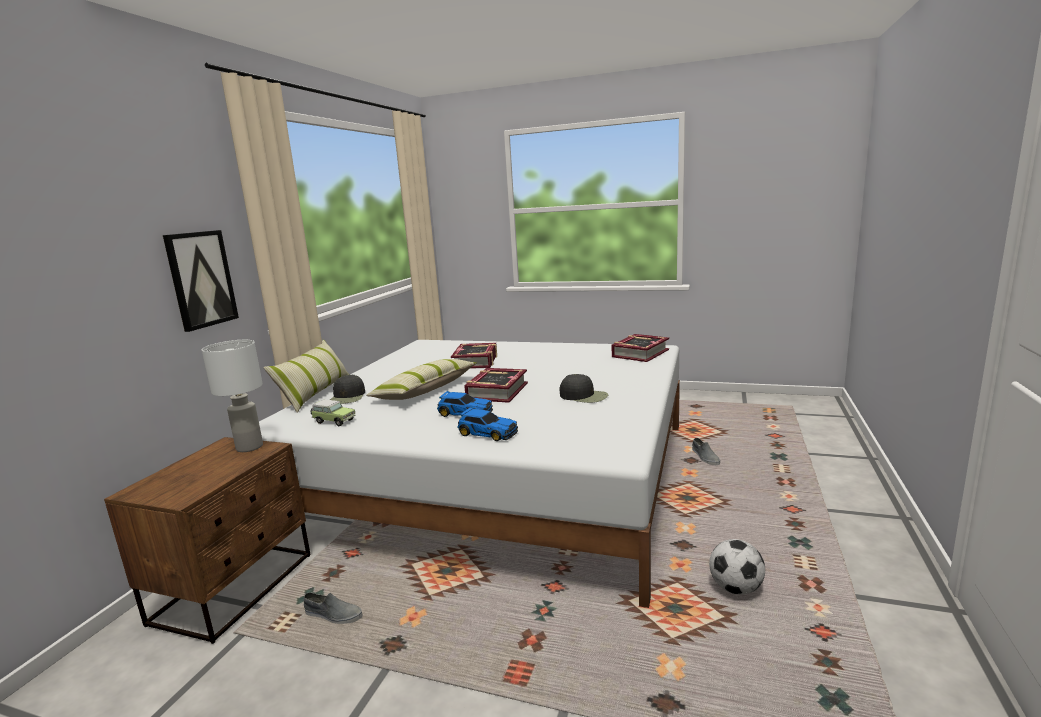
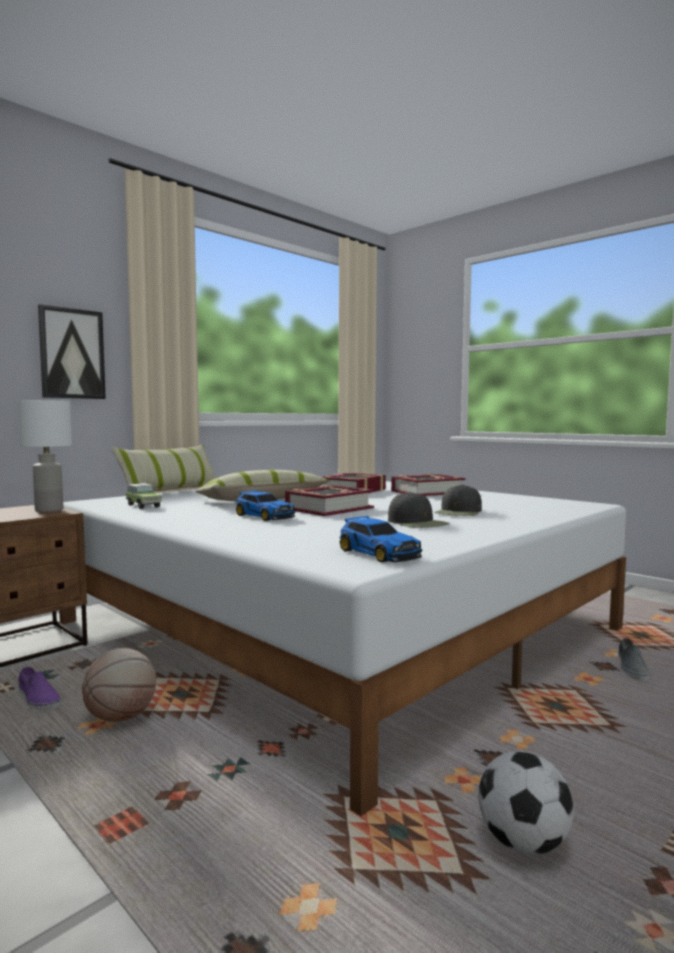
camera: 25 degrees right, 10 degrees down
grey shoe [304,592,363,624] -> purple shoe [18,667,61,711]
black cap [330,375,365,404] -> black cap moved to [434,484,482,516]
toy car [457,407,518,441] -> toy car moved to [340,515,422,562]
book [612,334,669,362] -> book moved to [391,474,465,496]
none -> basketball [82,648,156,722]

